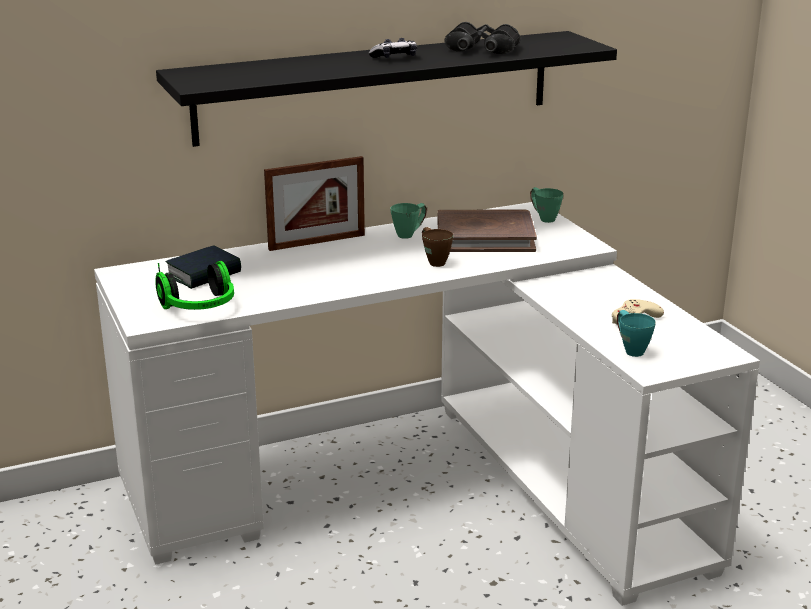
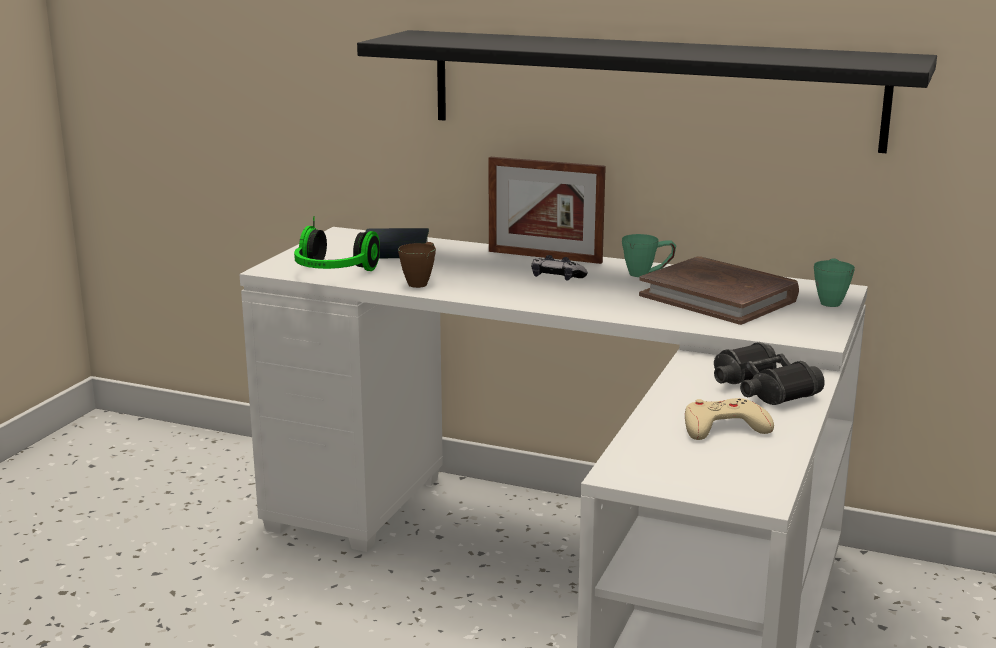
camera: 45 degrees right, 5 degrees down
game controller [369,38,417,58] -> game controller moved to [531,255,588,281]
brown mug [422,227,453,267] -> brown mug moved to [398,242,436,288]
black binoculars [444,22,521,54] -> black binoculars moved to [714,342,825,405]
turquoise mug [617,310,656,357] -> none

